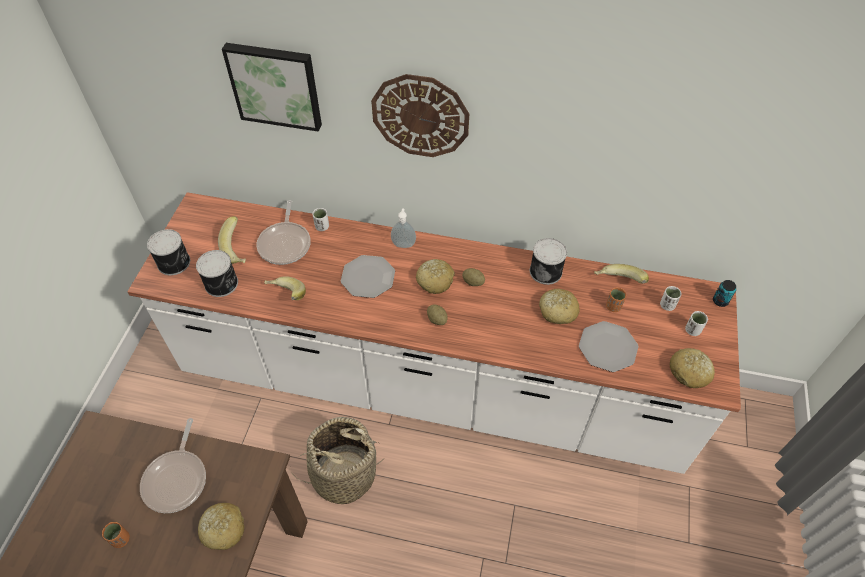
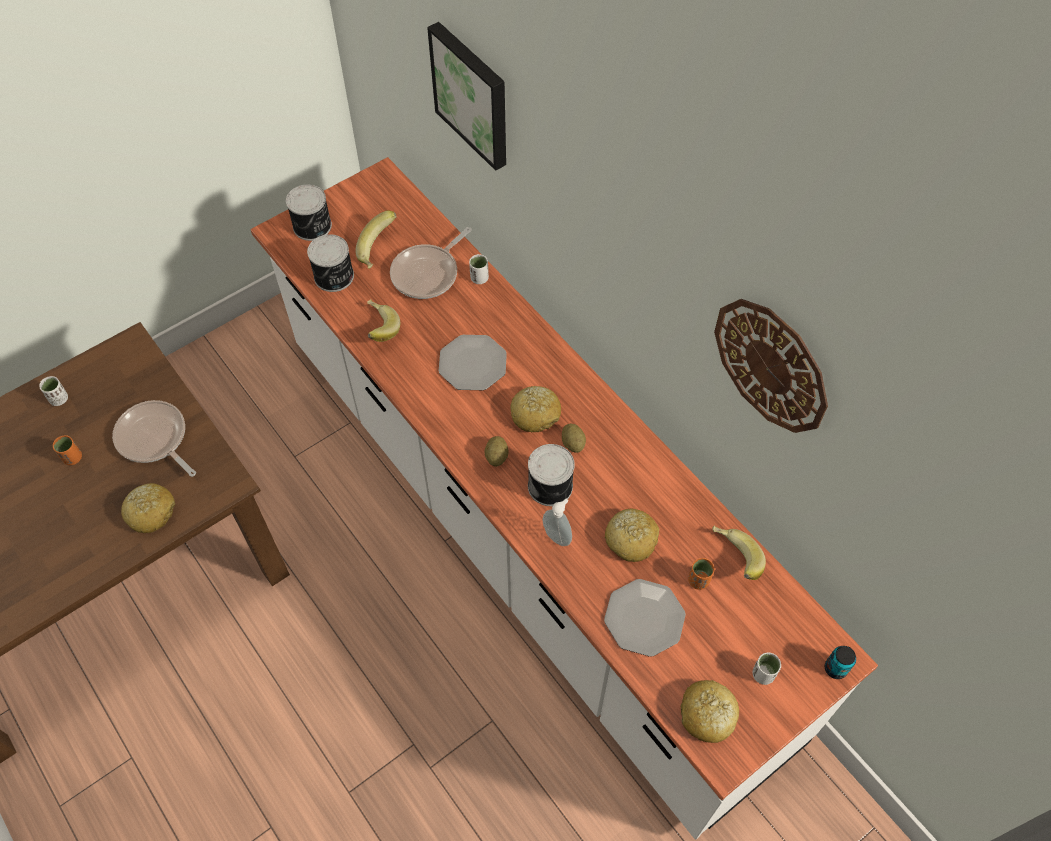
camera: 40 degrees right, 5 degrees up
frying pan [140,418,206,513] -> frying pan turned 90 degrees clockwise [112,400,196,477]
basket [290,417,382,504] -> none
wall clock [371,74,469,157] -> wall clock moved to [714,299,828,433]
soap dispenser [391,208,416,248] -> soap dispenser moved to [543,499,572,546]
can [530,238,567,285] -> can moved to [528,444,575,506]
white cup [660,286,681,311] -> white cup moved to [39,376,68,406]

